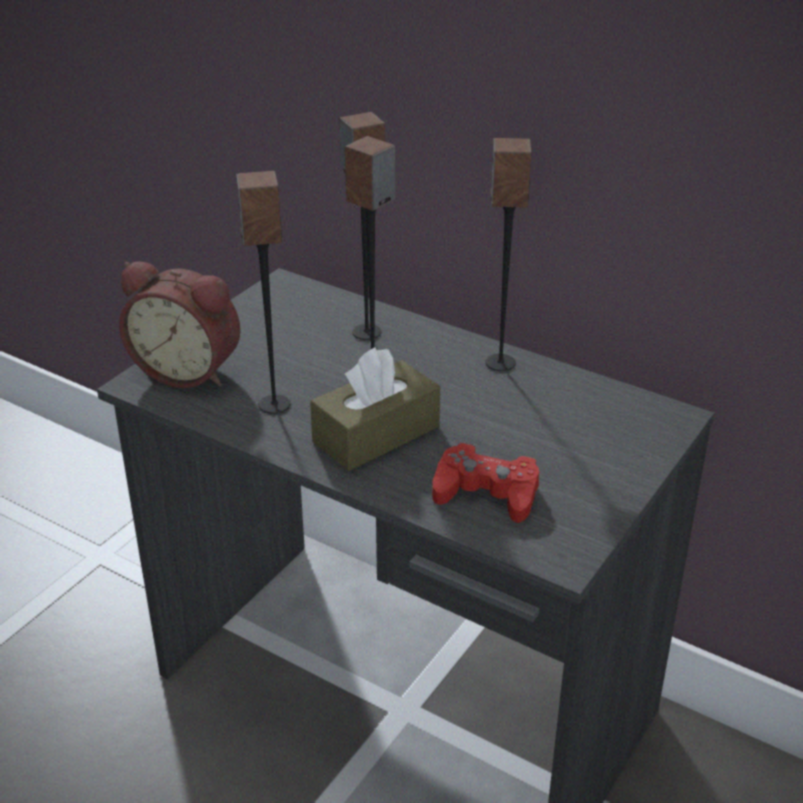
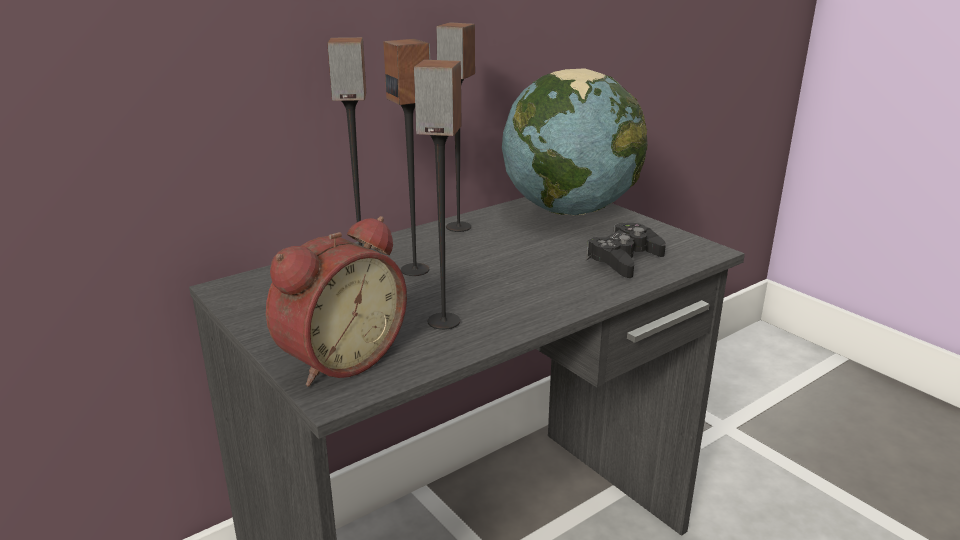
camera: 70 degrees left, 10 degrees down
brown tissue box [310,347,440,471] -> none
red game controller [432,443,539,523] -> black game controller [586,222,666,278]
none -> globe [502,68,648,216]

